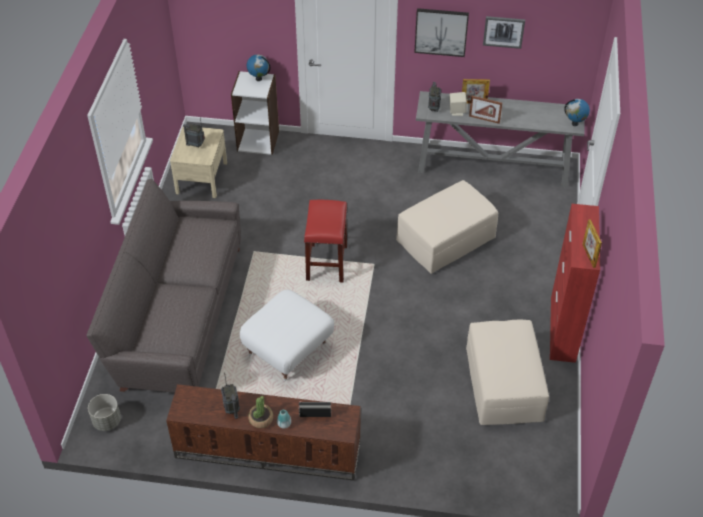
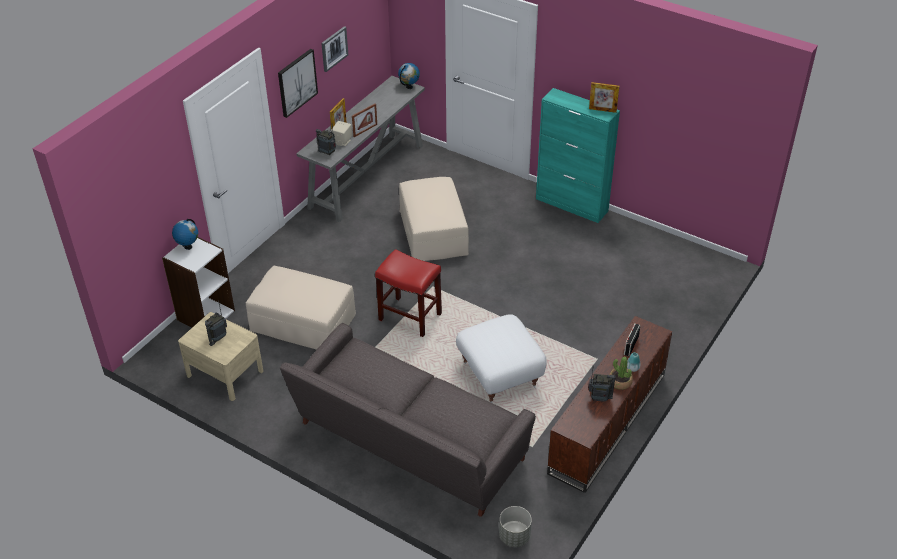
camera: 65 degrees left, 5 degrees down
beige ottoman [466,320,549,425] -> beige ottoman moved to [246,266,356,350]
red cabinet [550,204,600,363] -> turquoise cabinet [536,88,620,223]

